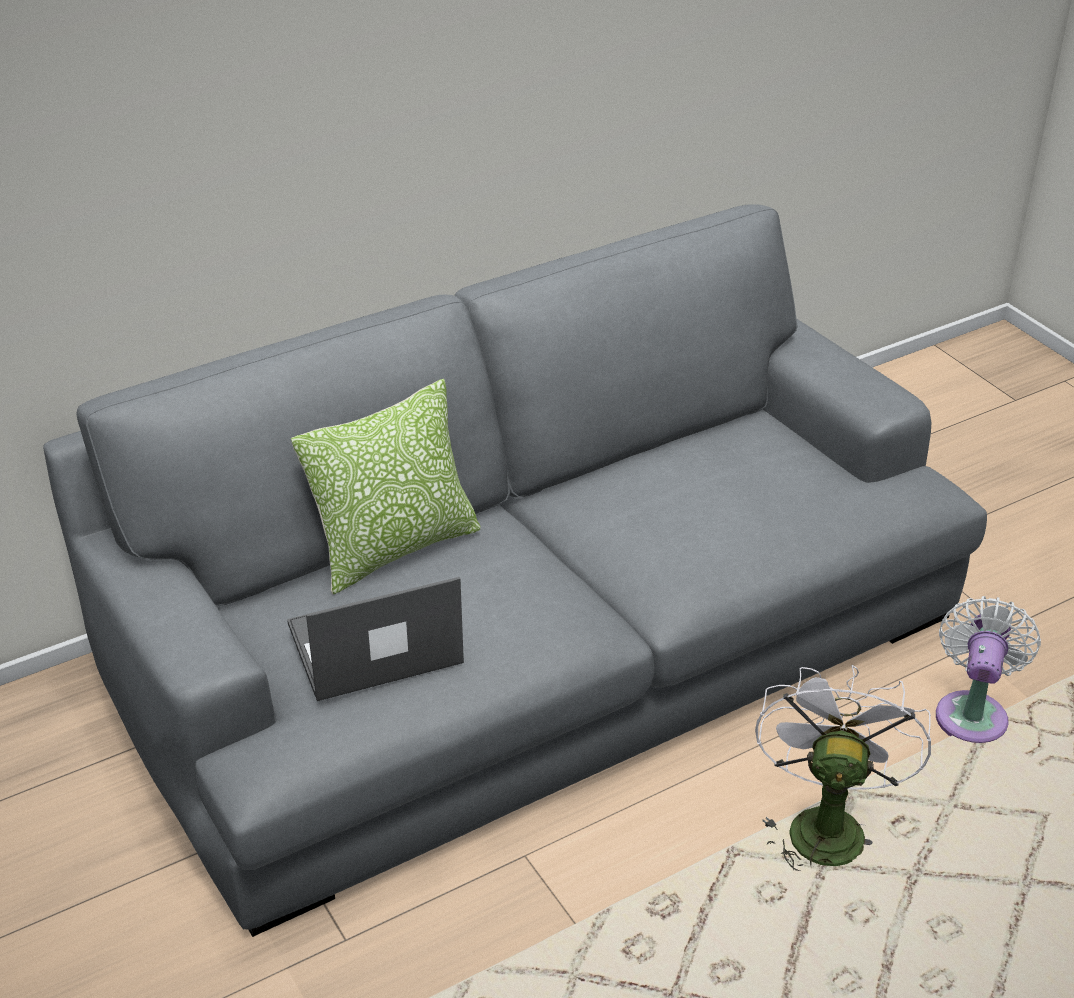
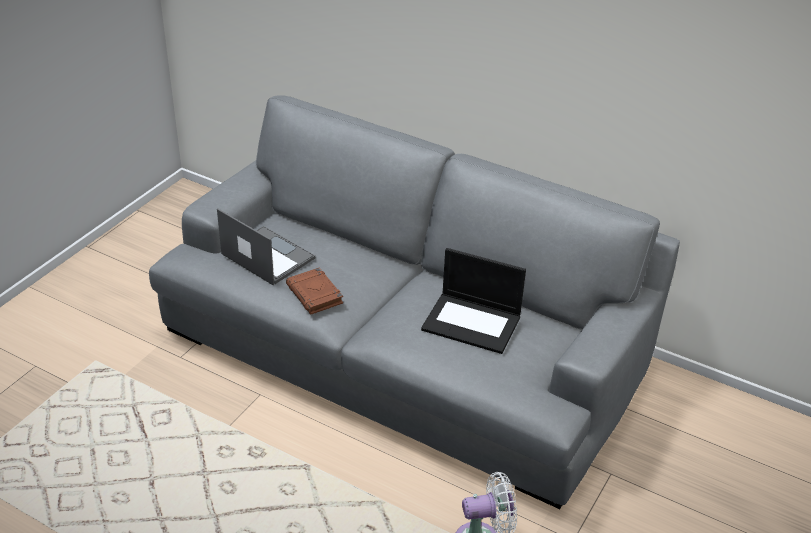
camera: 60 degrees right, 0 degrees up
pillow [291,379,480,595] -> none
white fan [755,665,931,871] -> none
none -> brown book [286,268,343,314]
none -> laptop [421,248,526,354]

